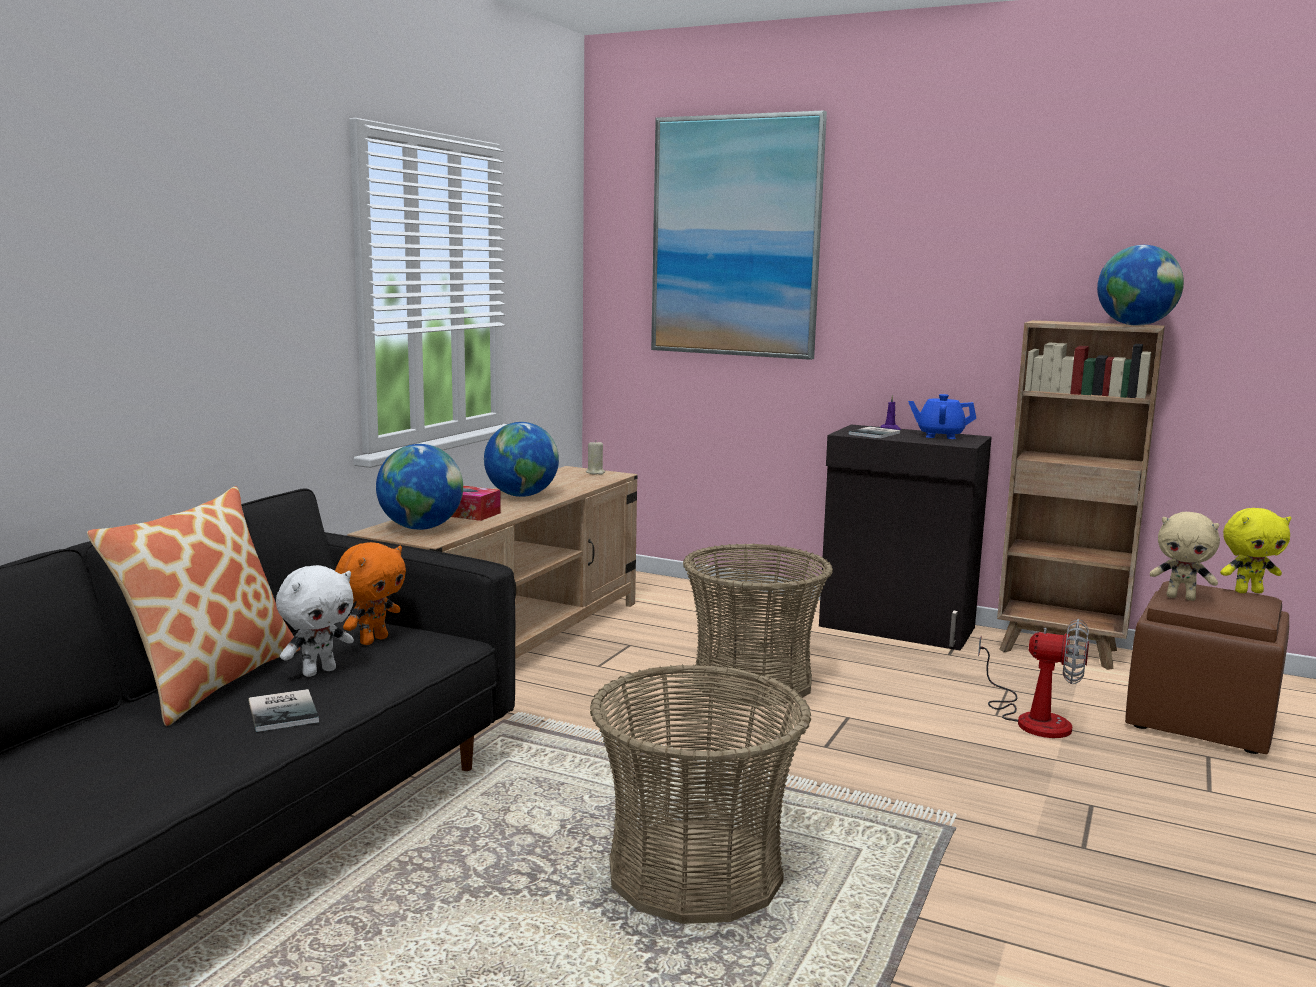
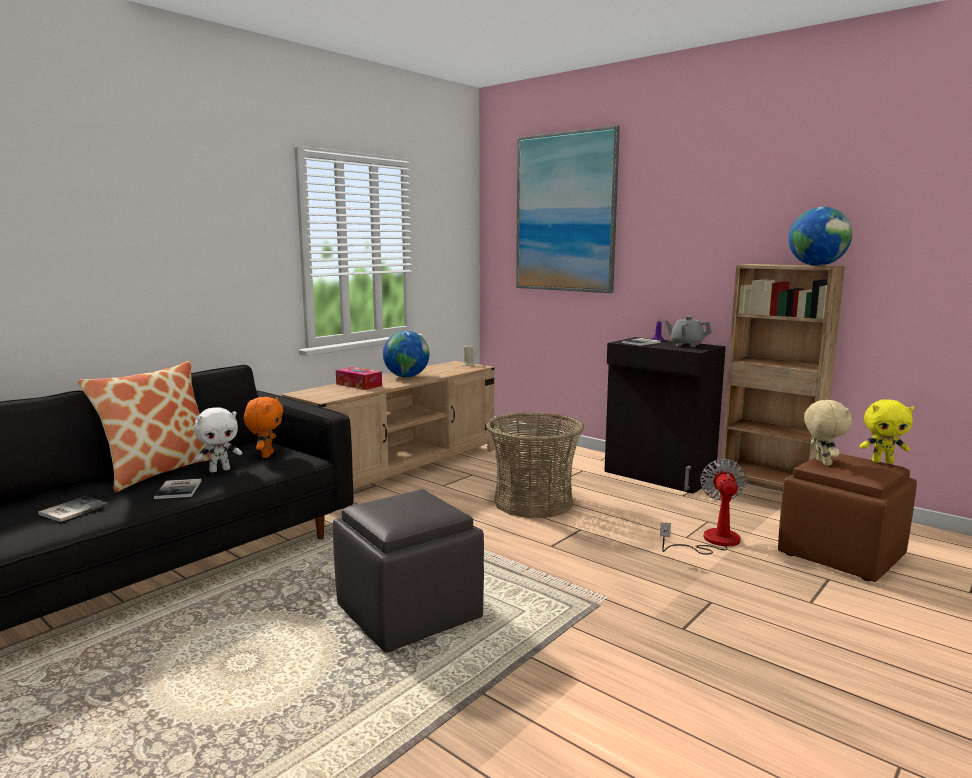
camera: 15 degrees right, 0 degrees up
orange plush toy [335,542,406,645] -> orange plush toy turned 45 degrees counterclockwise [244,397,284,458]
globe [376,444,463,530] -> none
basket [590,664,811,924] -> grey ottoman [333,489,484,653]
blue teapot [908,394,976,439] -> grey teapot [665,316,712,347]
fan [978,619,1089,738] -> fan turned 120 degrees counterclockwise [660,459,746,555]
beige plush toy [1150,512,1220,601] -> beige plush toy turned 135 degrees counterclockwise [804,400,852,466]
none -> book [38,496,108,522]

